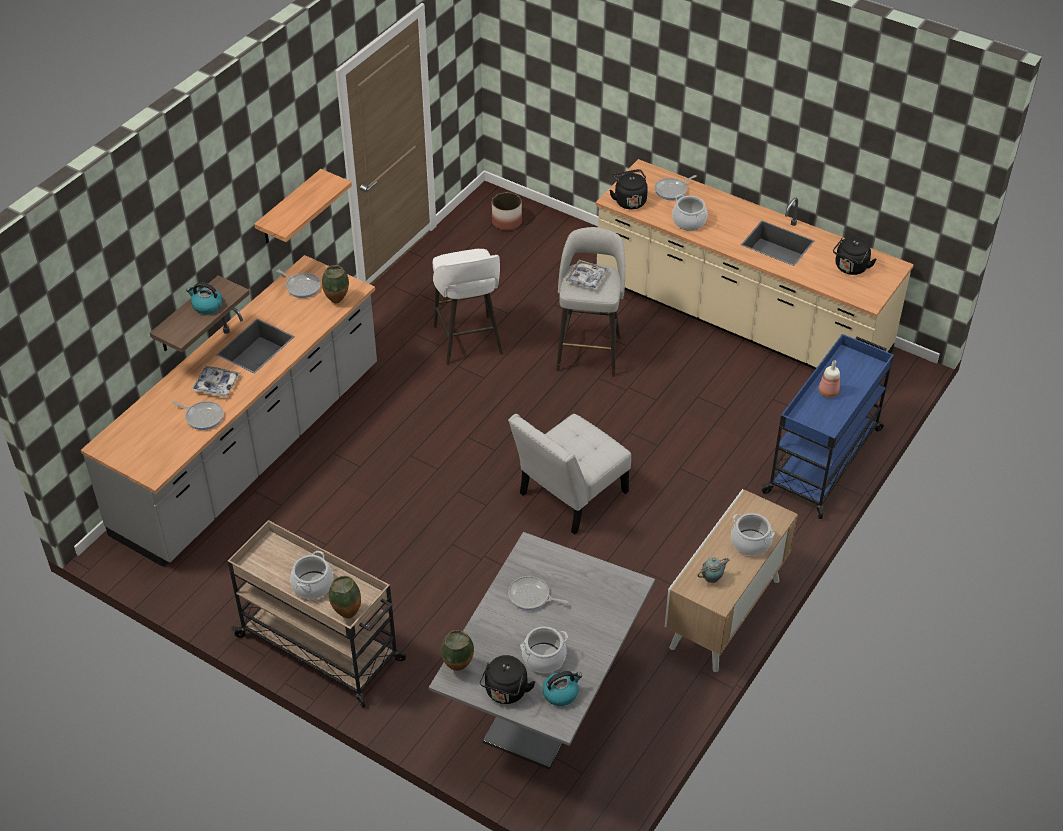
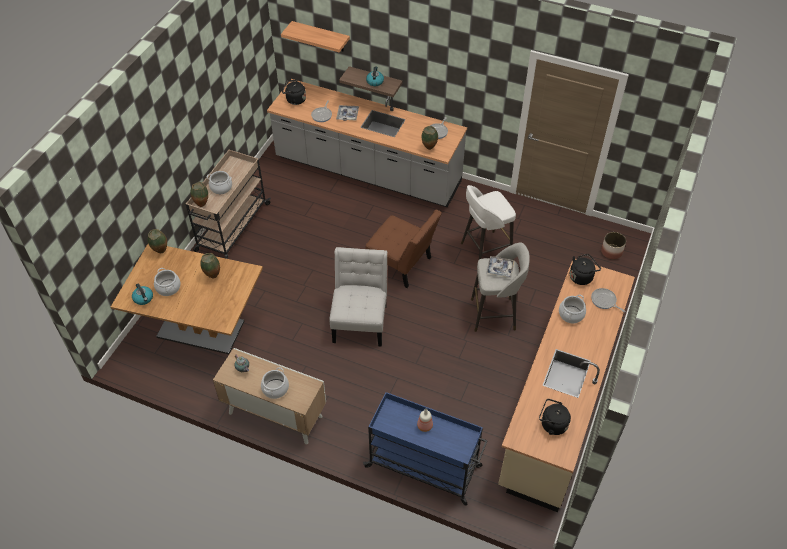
camera: 80 degrees right, 5 degrees up
shelf [254,169,352,243] -> shelf moved to [281,21,350,52]
grey dining table [429,532,655,770] -> brown dining table [111,244,263,354]
black kettle [480,655,535,704] -> black kettle moved to [282,80,306,105]
white chair [508,414,631,535] -> white chair turned 60 degrees clockwise [329,247,387,347]
frying pan [508,576,568,610] -> vase [200,253,220,279]
none -> brown chair [365,210,442,288]

